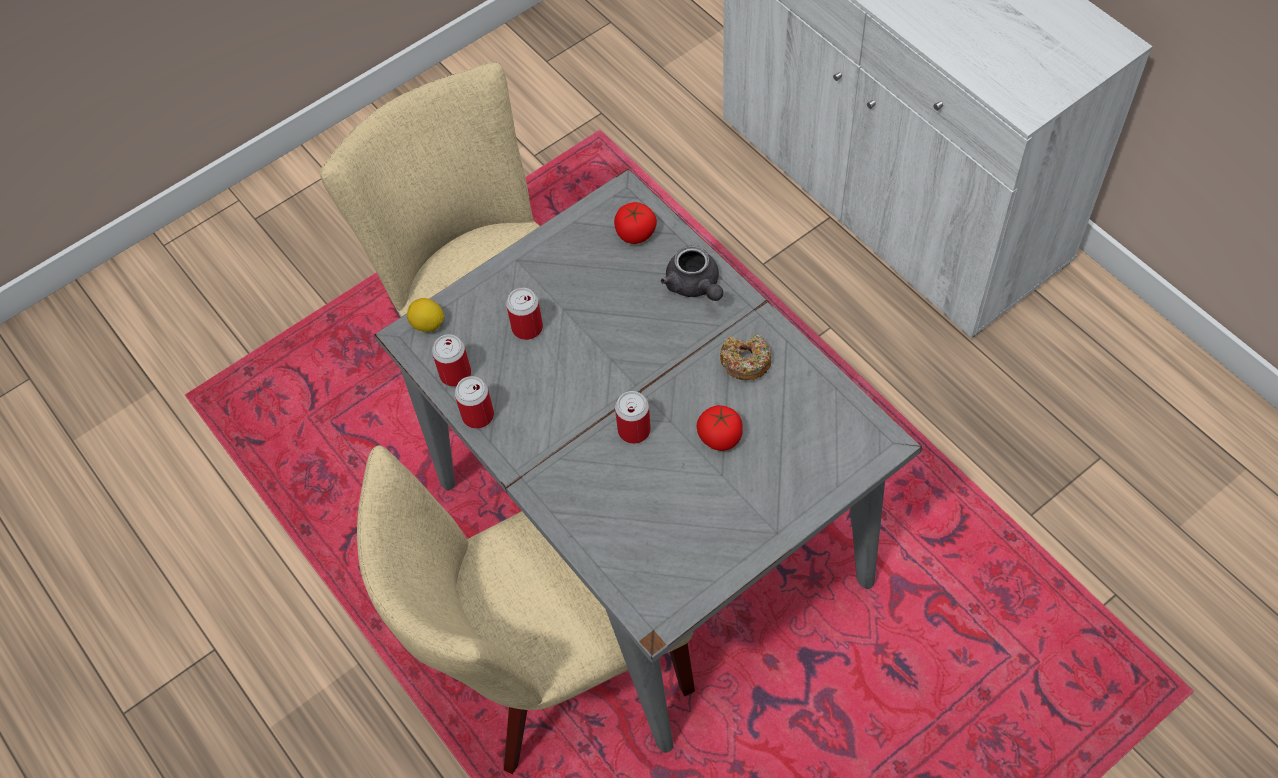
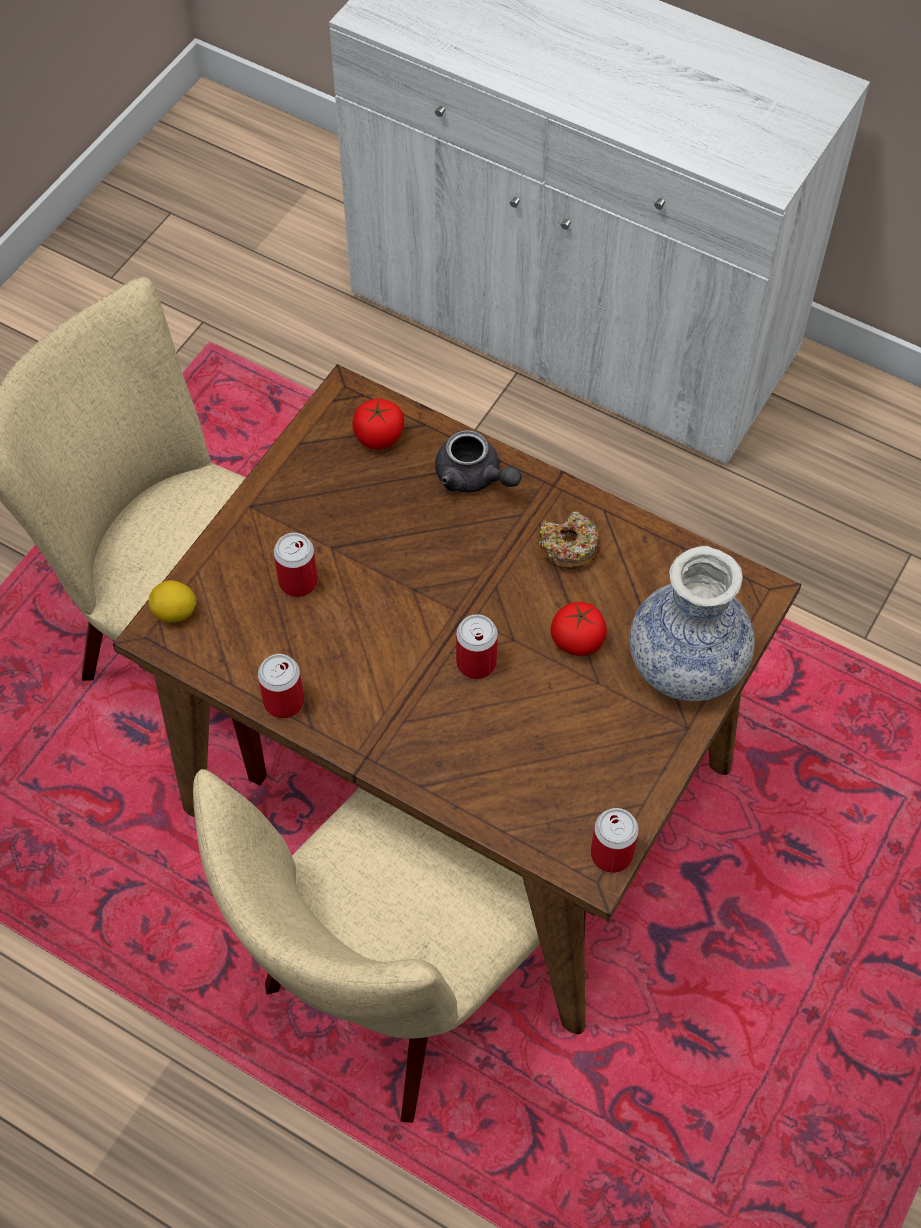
camera: 25 degrees left, 0 degrees up
grey dining table [374,168,922,753] -> brown dining table [113,364,801,1034]
can [432,334,471,387] -> can moved to [591,808,639,873]
none -> vase [629,545,755,701]

